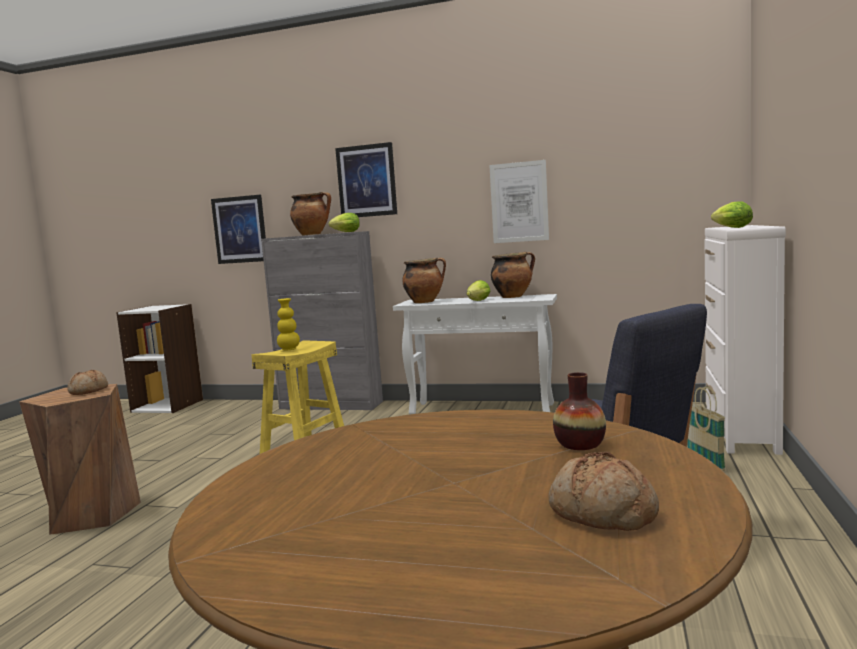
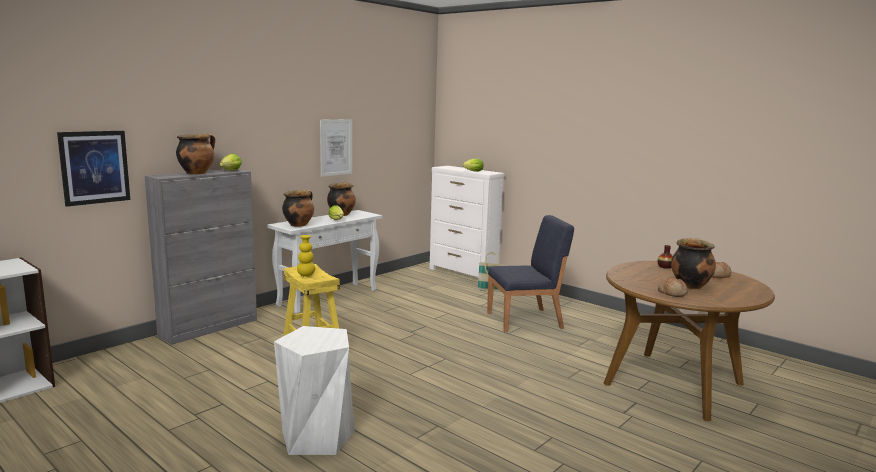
camera: 65 degrees left, 5 degrees up
brown stool [19,384,141,535] -> white stool [274,326,355,455]
bread [67,370,108,395] -> bread moved to [658,277,688,297]
picture [335,142,397,217] -> none
none -> cooking pot [671,238,716,289]

